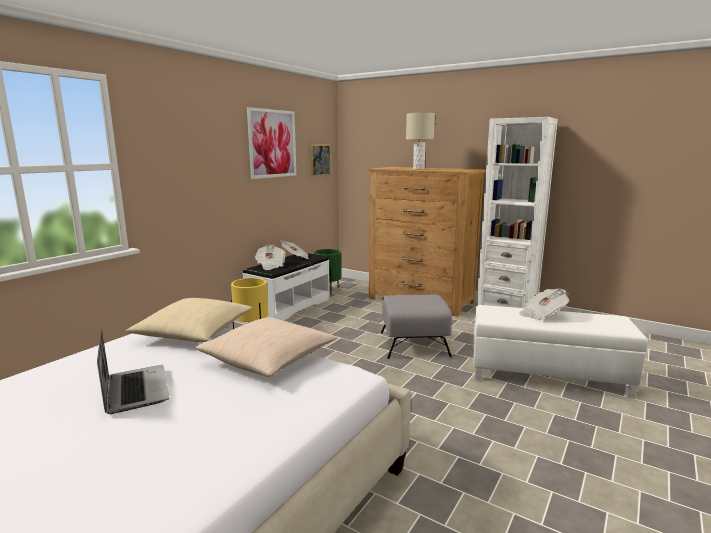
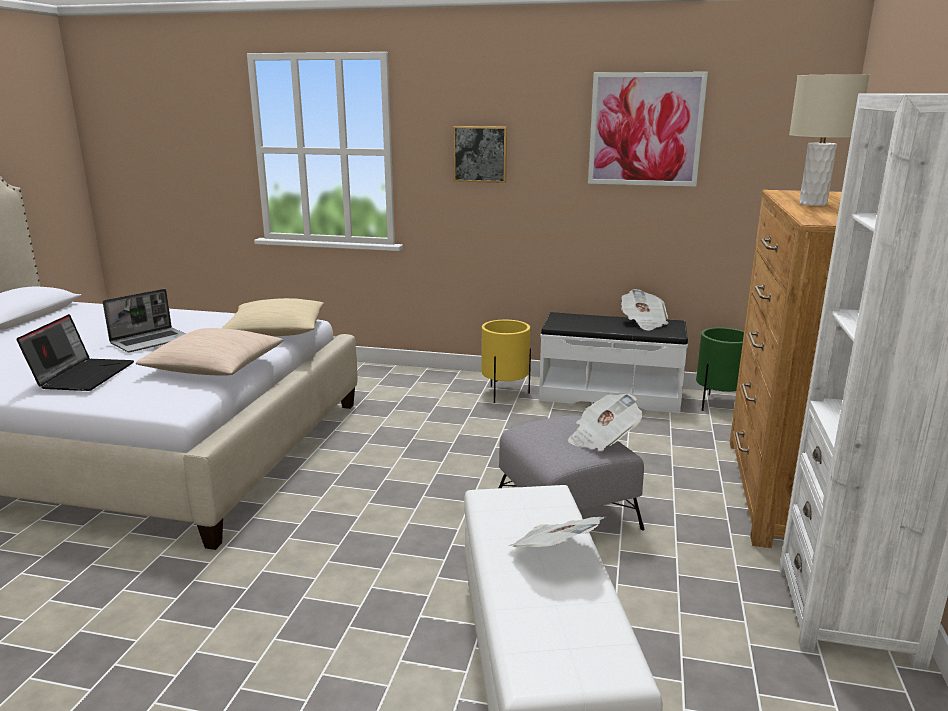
camera: 70 degrees right, 5 degrees up
newspaper [255,245,286,270] -> newspaper moved to [568,394,642,451]
picture [310,144,331,176] -> picture moved to [453,126,507,183]
none -> laptop [16,314,134,391]

